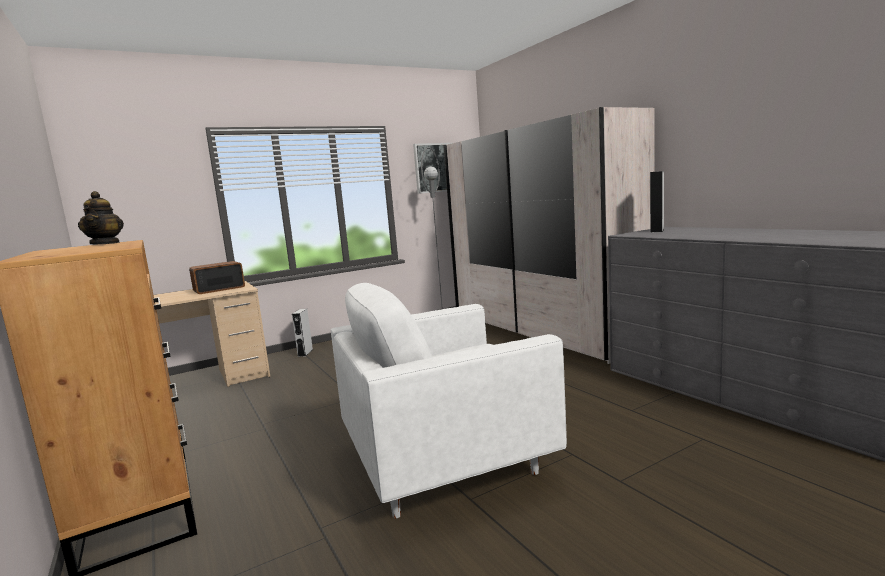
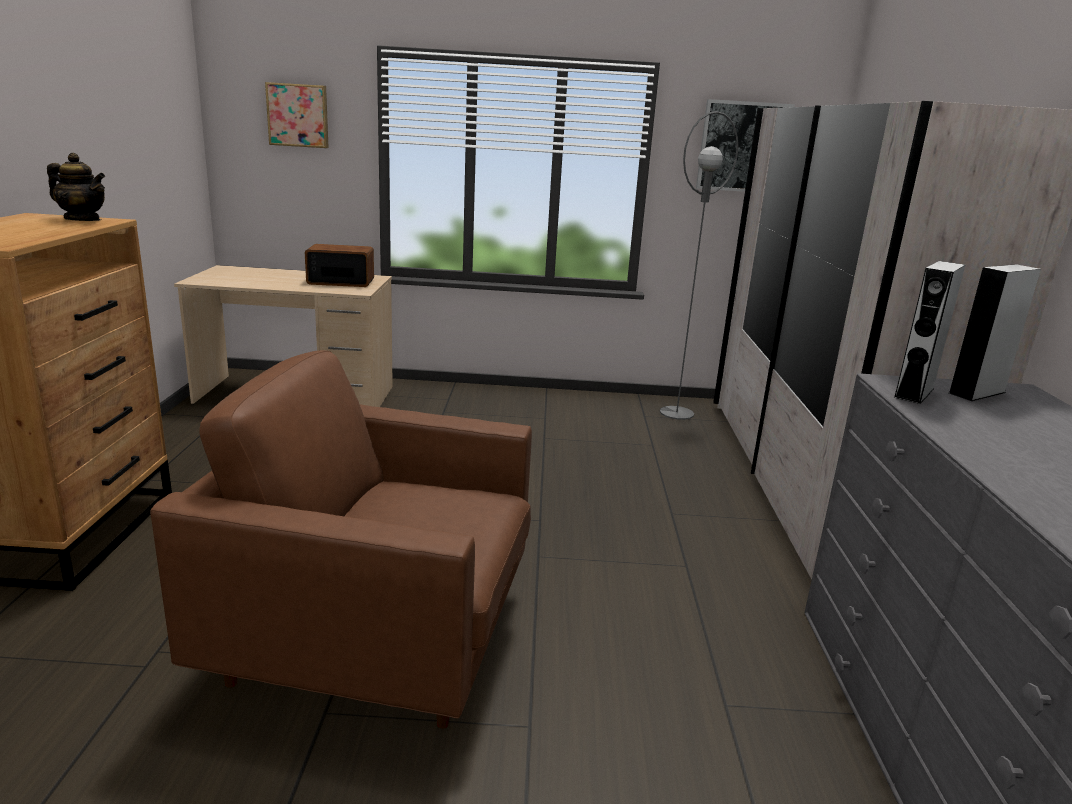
camera: 30 degrees right, 10 degrees up
teapot [78,191,124,244] -> teapot turned 90 degrees counterclockwise [47,153,105,221]
grey speaker [292,309,313,357] -> grey speaker moved to [893,261,965,404]
white armchair [331,283,567,519] -> brown armchair [150,350,532,729]
none -> picture [265,82,329,148]

